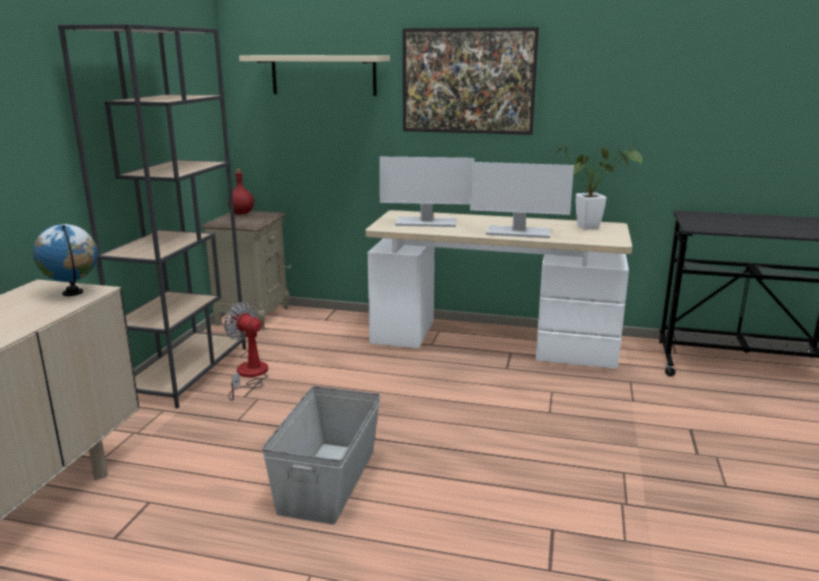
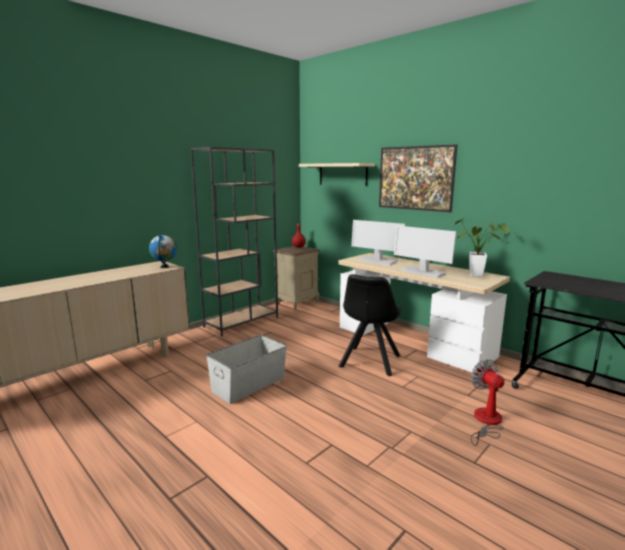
camera: 30 degrees right, 5 degrees down
fan [224,302,268,401] -> fan moved to [471,359,505,446]
none -> black chair [339,274,401,376]

